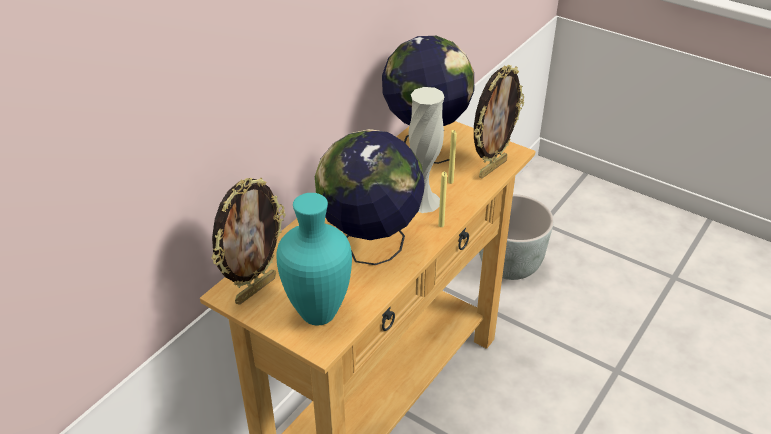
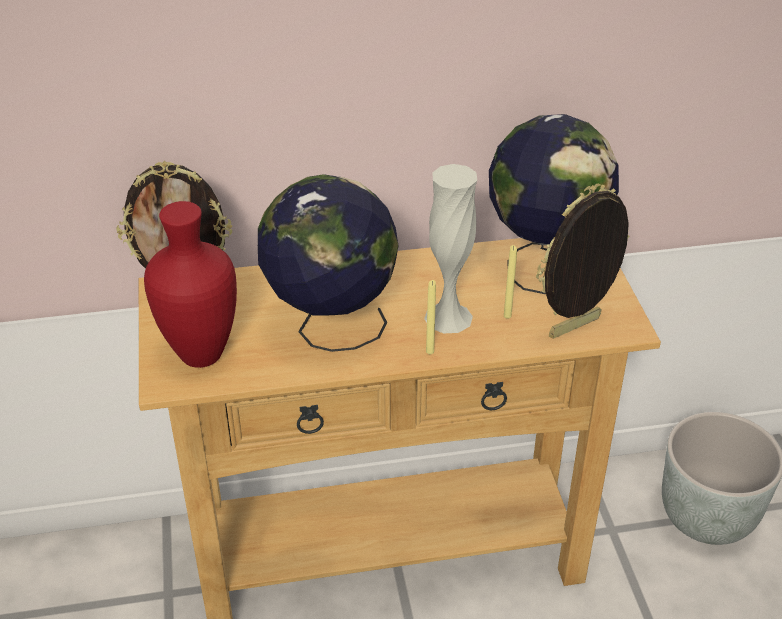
camera: 45 degrees right, 0 degrees up
turquoise vase [276,193,352,325] -> red vase [144,201,237,368]
picture frame [474,65,524,178] -> picture frame turned 150 degrees clockwise [536,183,629,339]

